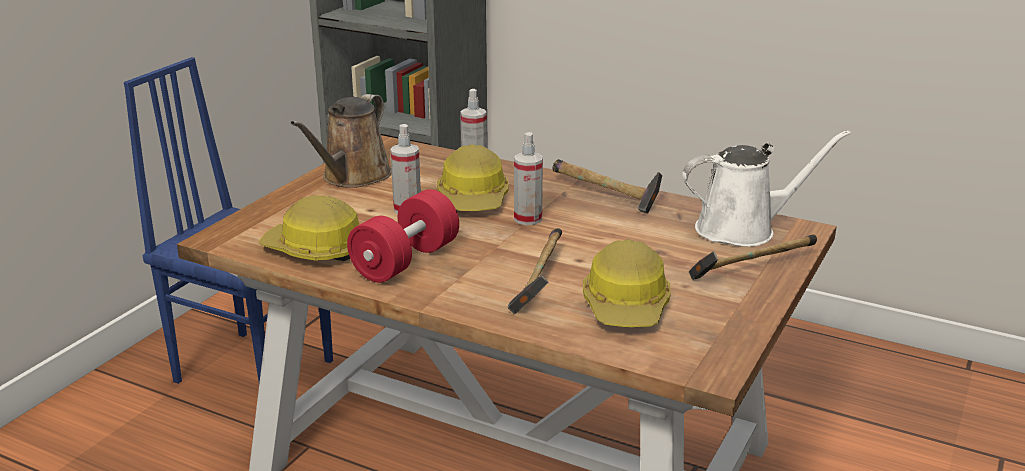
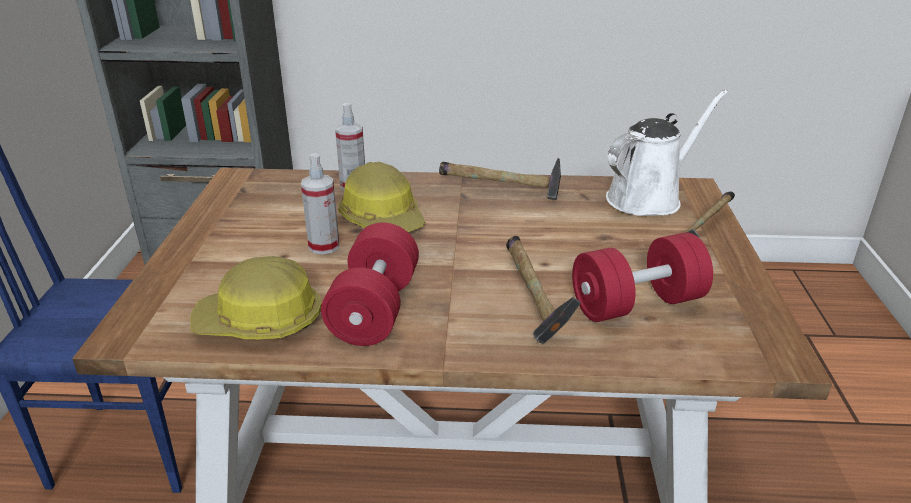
camera: 25 degrees left, 5 degrees up
brown watering can [291,94,392,188] -> none
spray bottle [514,132,543,225] -> none
hard hat [583,239,671,327] -> red dumbbell [572,232,713,322]

